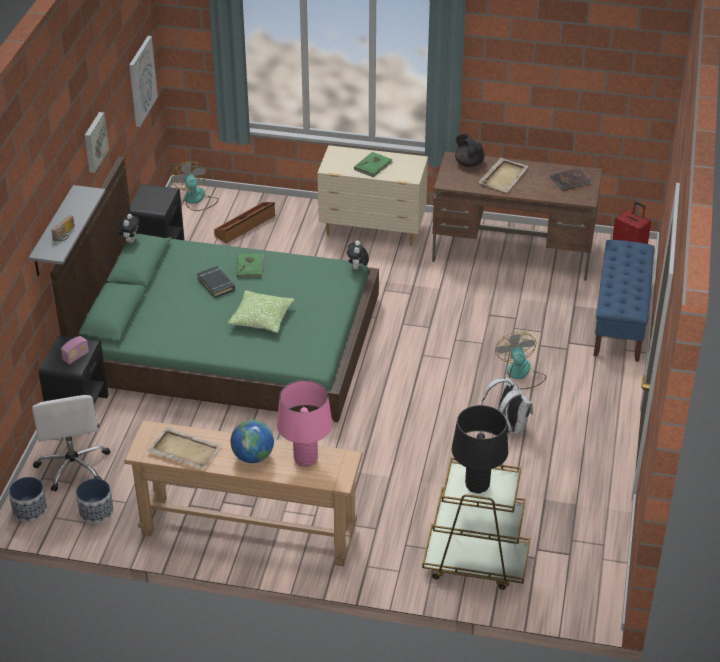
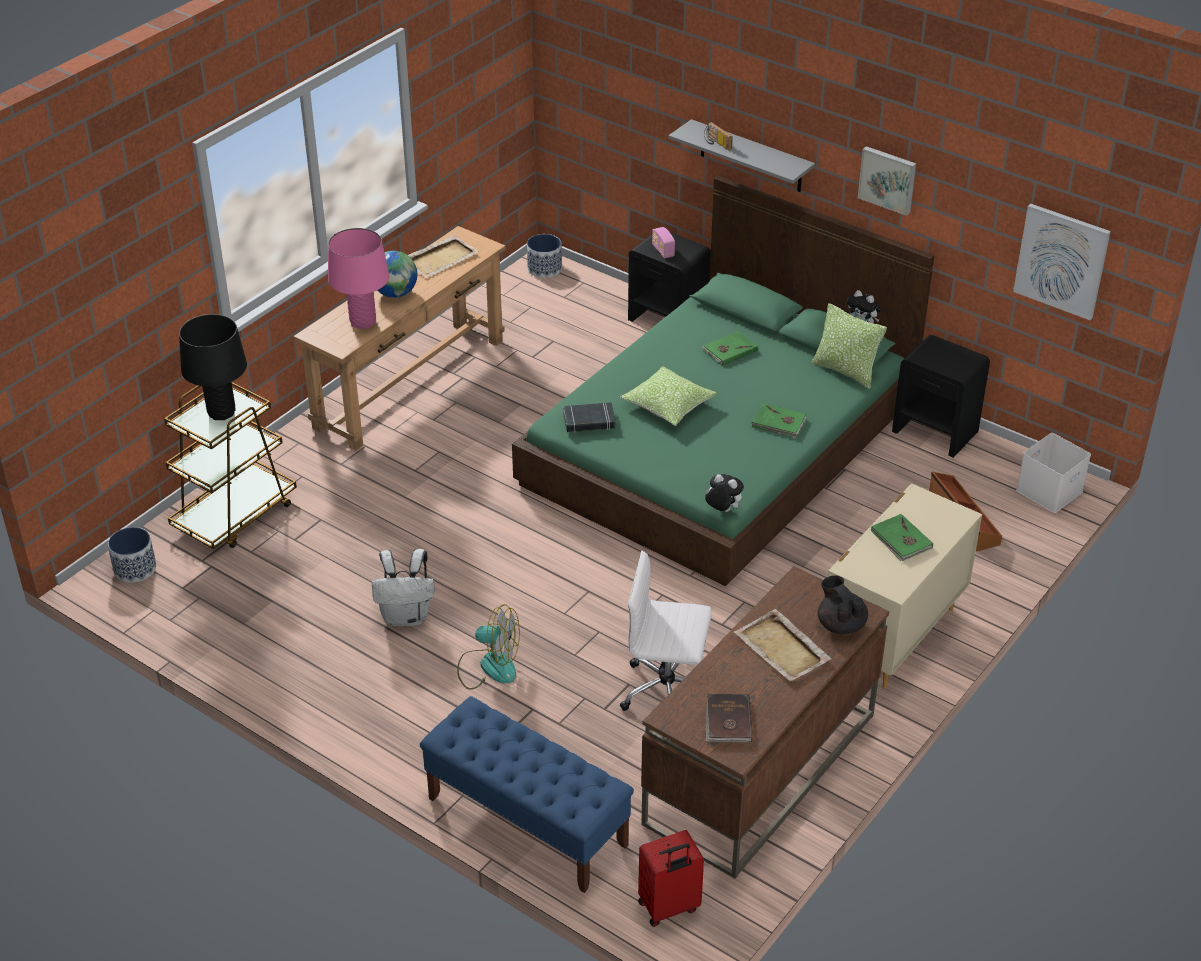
camera: 115 degrees right, 0 degrees up
white office chair [32,395,110,492] -> white office chair moved to [620,551,712,711]
planter [76,478,114,524] -> planter moved to [108,527,156,583]
fan [171,161,219,211] -> white storage box [1016,433,1091,513]
black book [197,266,235,298] -> black book moved to [563,402,616,433]
black teapot [455,134,485,167] -> black teapot turned 105 degrees counterclockwise [818,575,868,635]
none -> green book [701,331,758,366]
none -> pillow [811,303,887,389]

